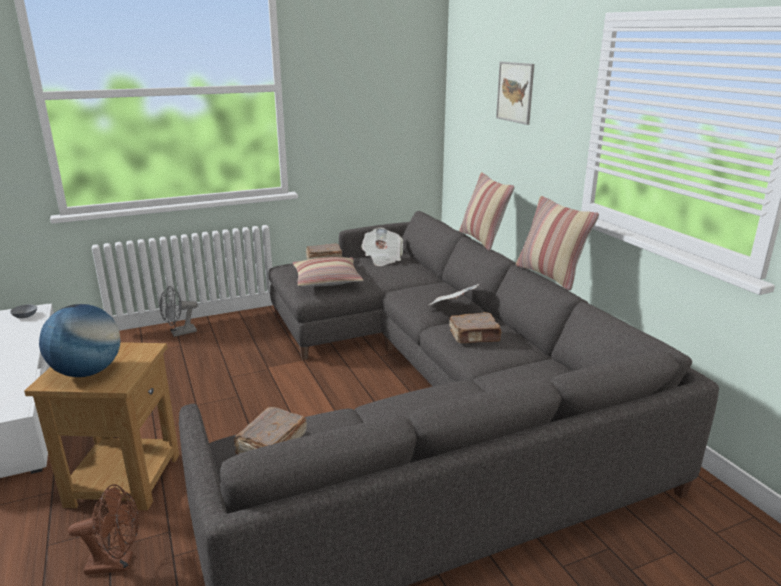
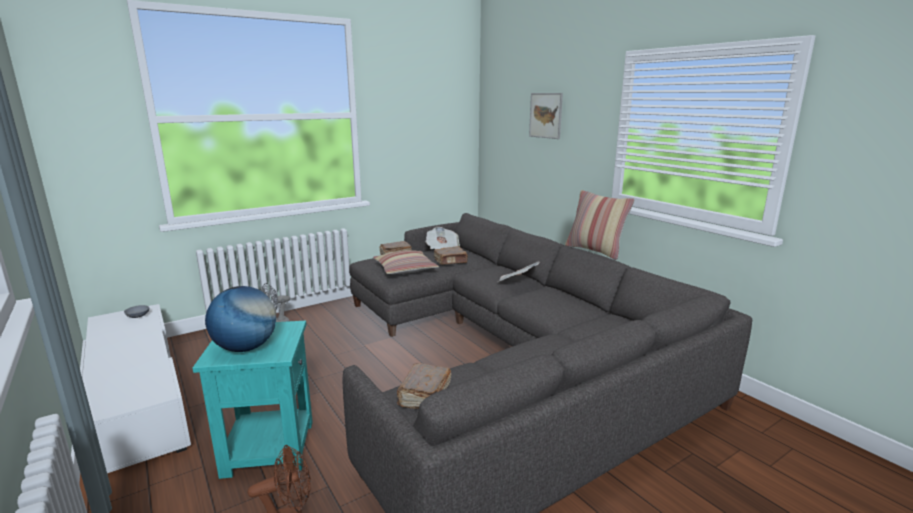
camera: 10 degrees left, 5 degrees down
brown side table [24,342,179,510] -> turquoise side table [193,321,313,479]
brown book [449,312,502,343] -> brown book moved to [434,246,468,265]
pillow [459,172,515,251] -> none

